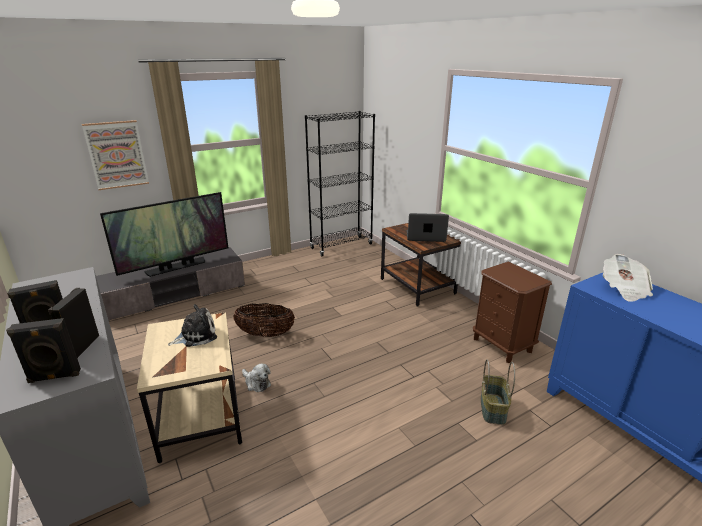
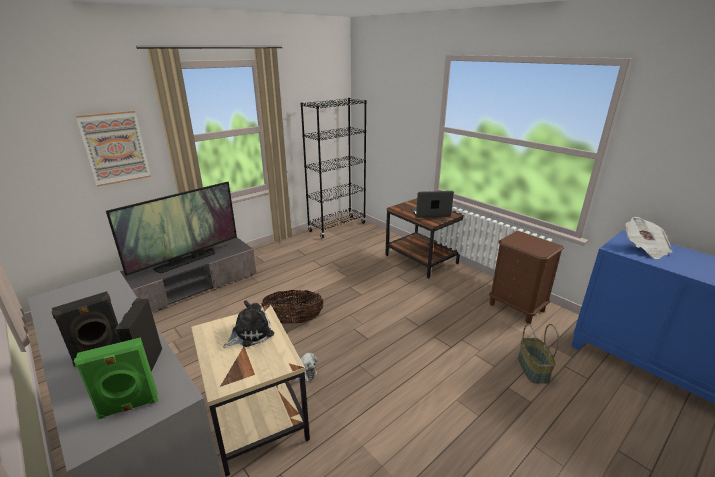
camera: 10 degrees left, 0 degrees up
black speaker [6,318,81,383] -> green speaker [74,337,158,420]

